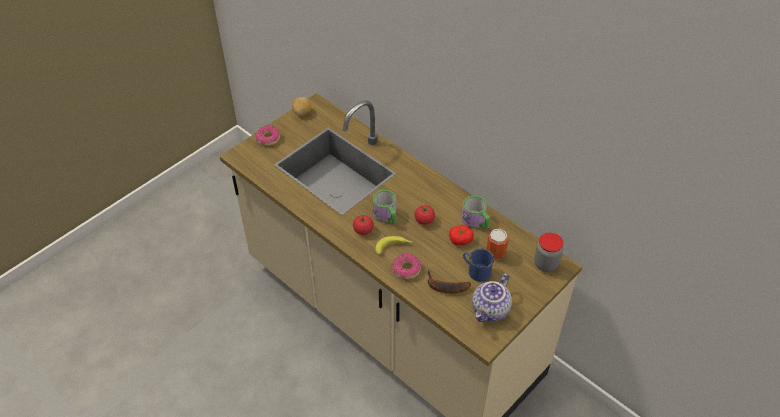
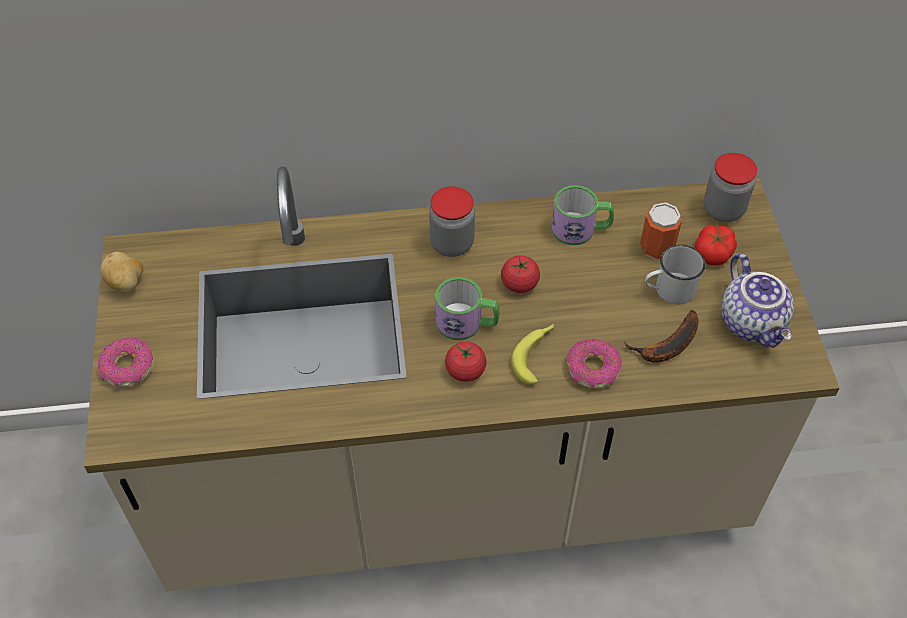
camera: 50 degrees left, 5 degrees up
tomato [449,225,474,245] -> tomato moved to [695,225,737,266]
blue mug [463,248,494,282] -> white mug [645,245,706,304]
none -> jar [429,186,475,257]

